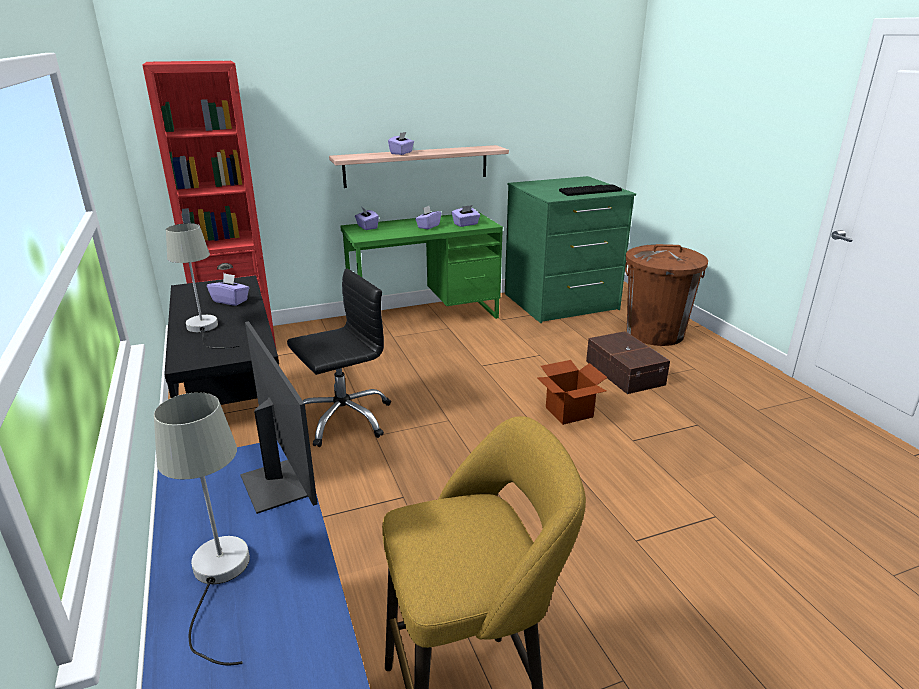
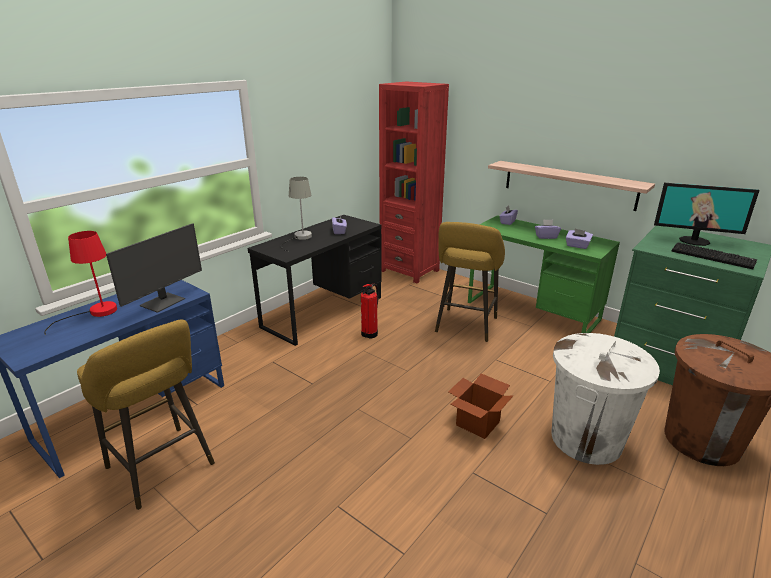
camera: 60 degrees right, 0 degrees up
grey table lamp [154,392,250,665] -> red table lamp [44,231,117,335]
black office chair [287,268,391,447] -> fire extinguisher [361,283,379,339]
purple tissue box [388,132,414,155] -> none
brown storage box [586,331,670,394] -> white trash can [551,333,660,465]
none -> yellow stool [435,222,505,342]
none -> monitor [654,183,760,246]

